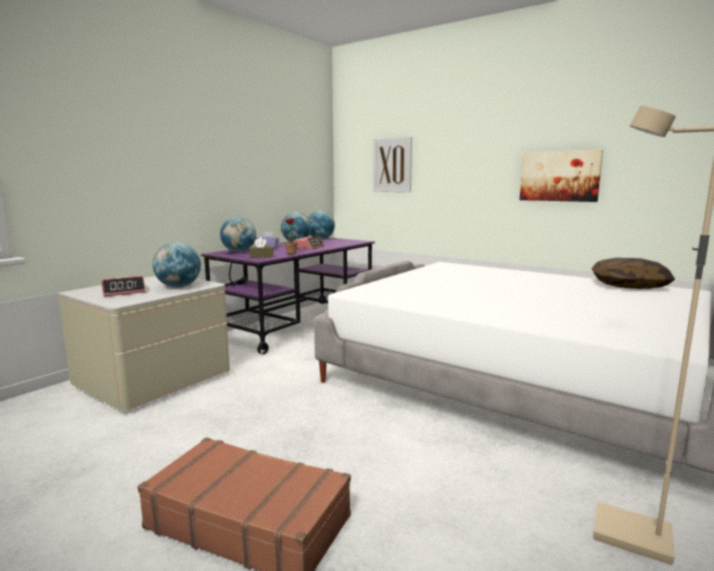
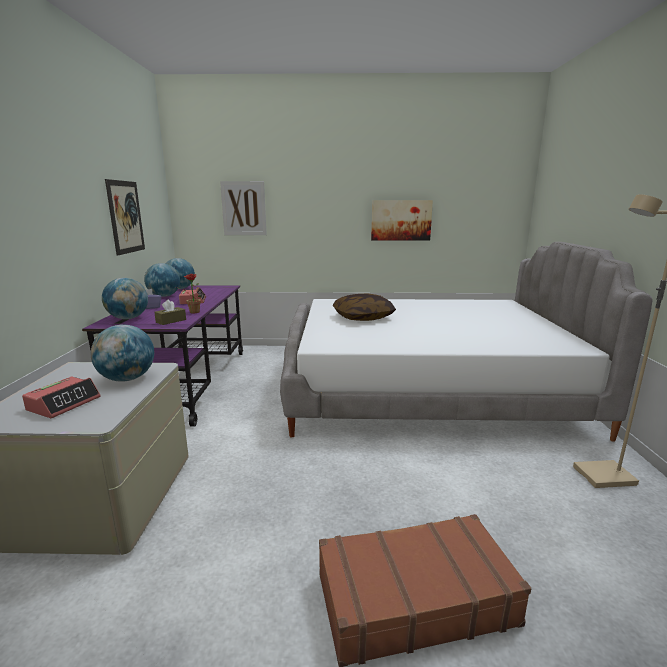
camera: 35 degrees left, 5 degrees up
pillow [591,258,675,289] -> pillow moved to [333,293,396,321]
none -> picture [105,179,145,256]

